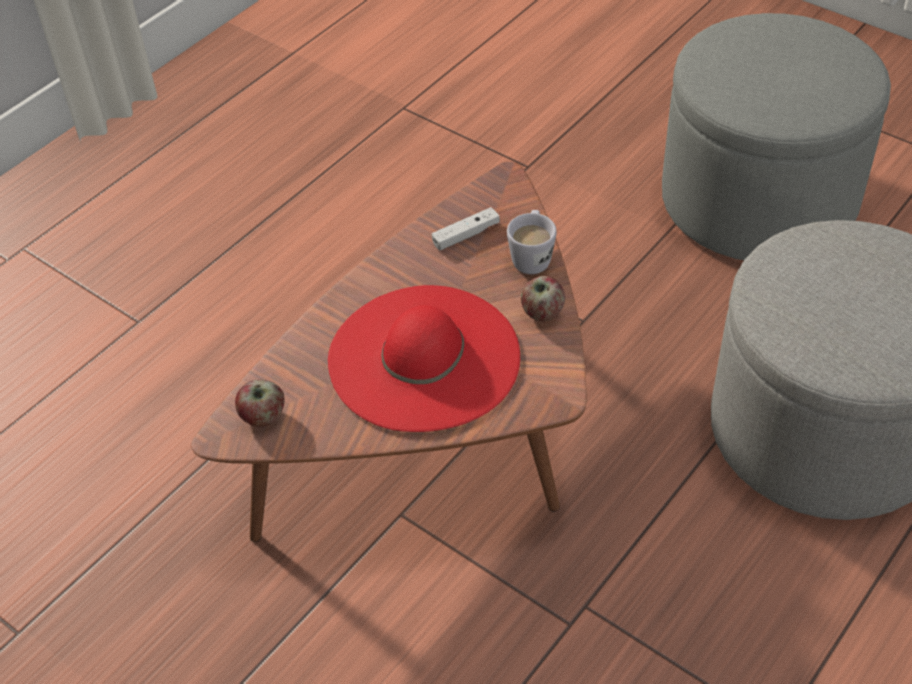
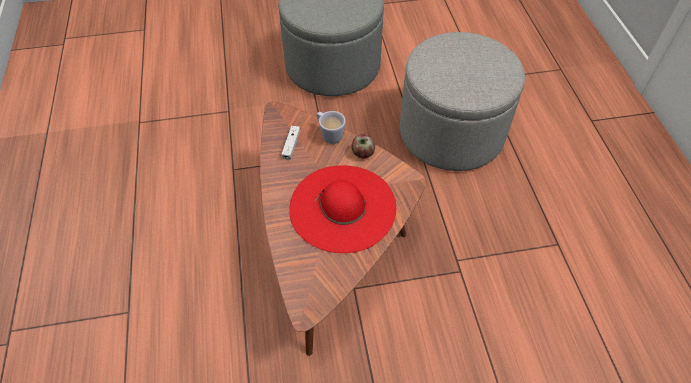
camera: 50 degrees left, 5 degrees up
apple [235,379,285,427] -> none

